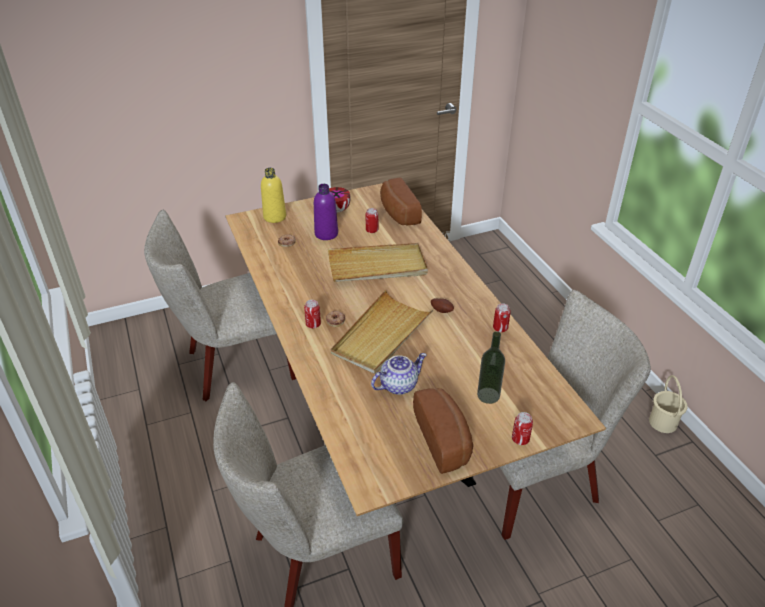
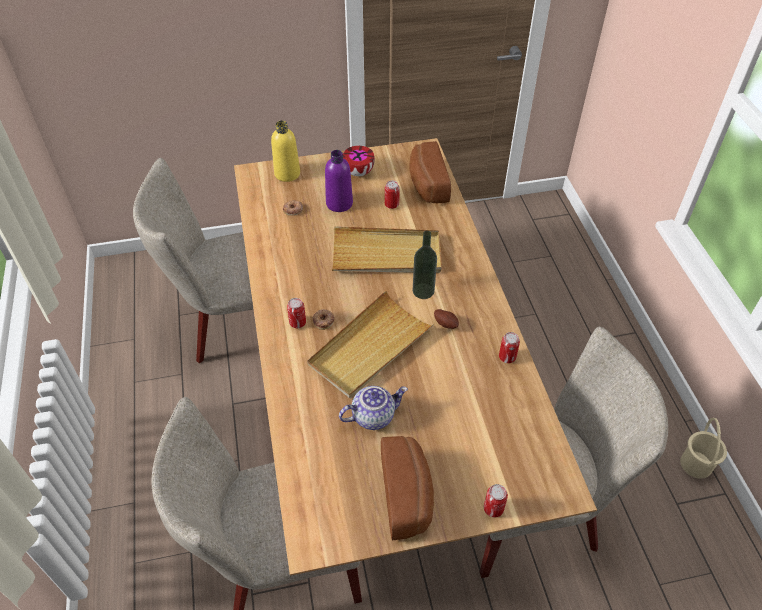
camera: 10 degrees right, 10 degrees up
bottle [477,331,505,404] -> bottle moved to [413,231,437,299]

